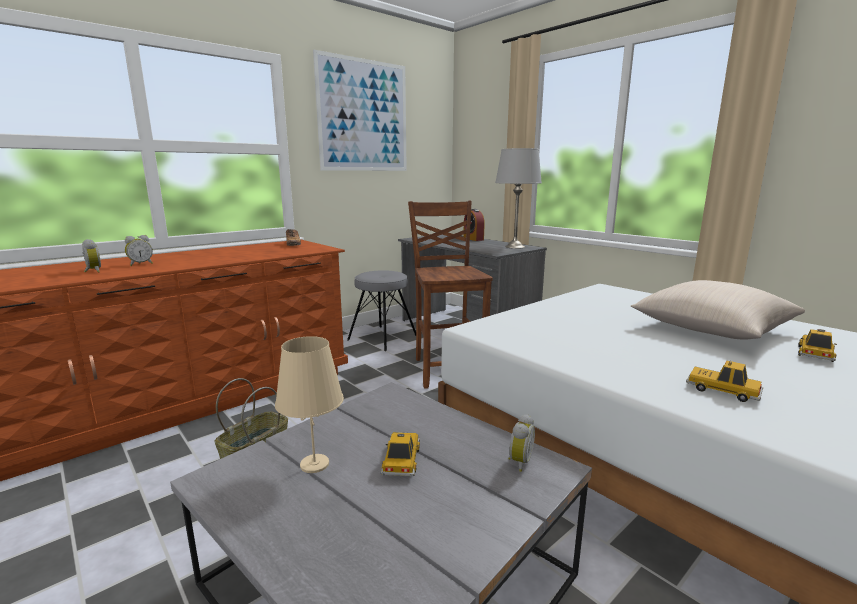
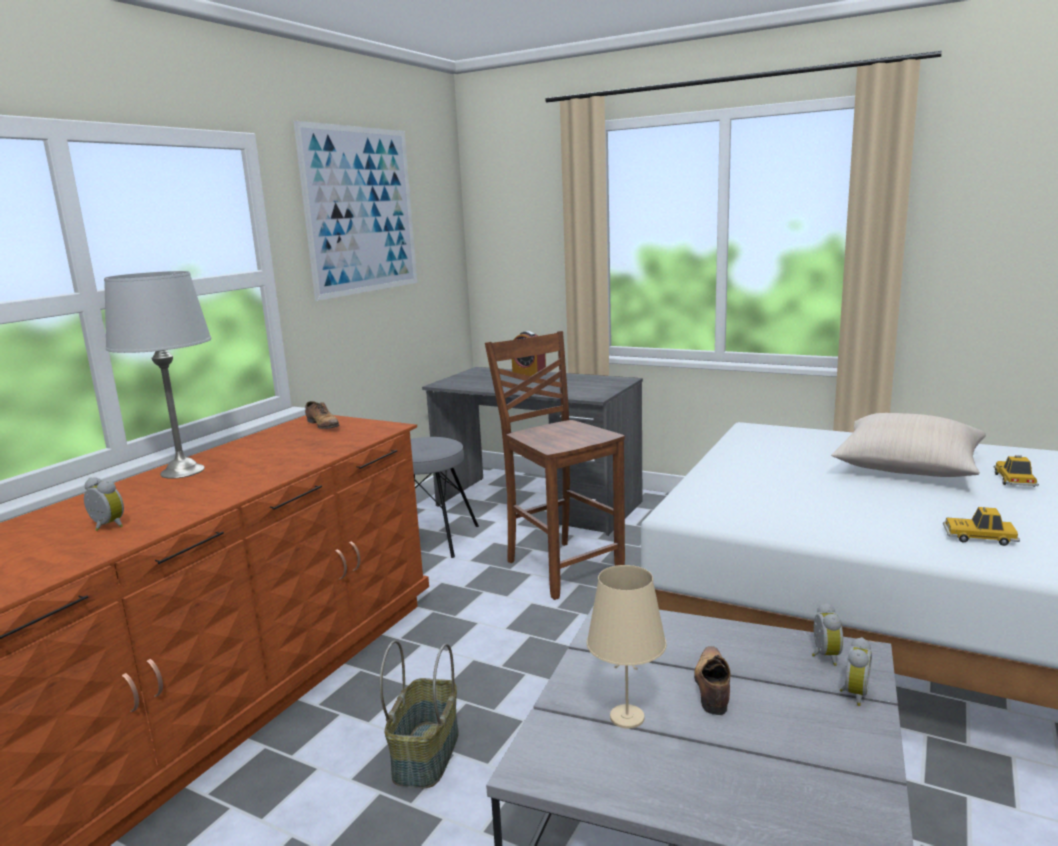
camera: 20 degrees left, 0 degrees up
alarm clock [125,235,153,266] -> alarm clock moved to [840,637,872,706]
toy car [381,432,420,477] -> shoe [694,646,730,715]
grey table lamp [495,148,542,249] -> grey table lamp moved to [104,271,212,479]

